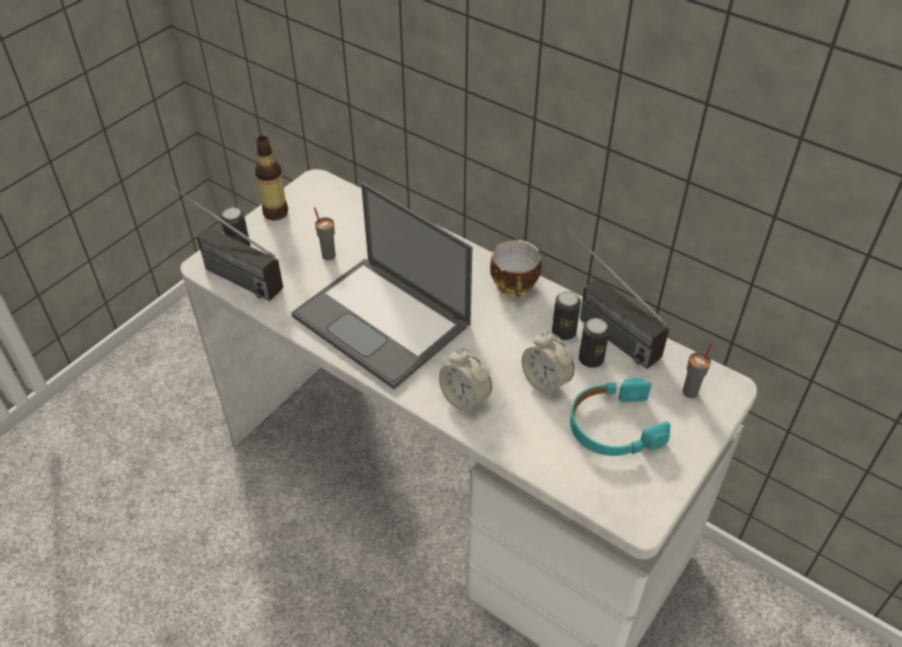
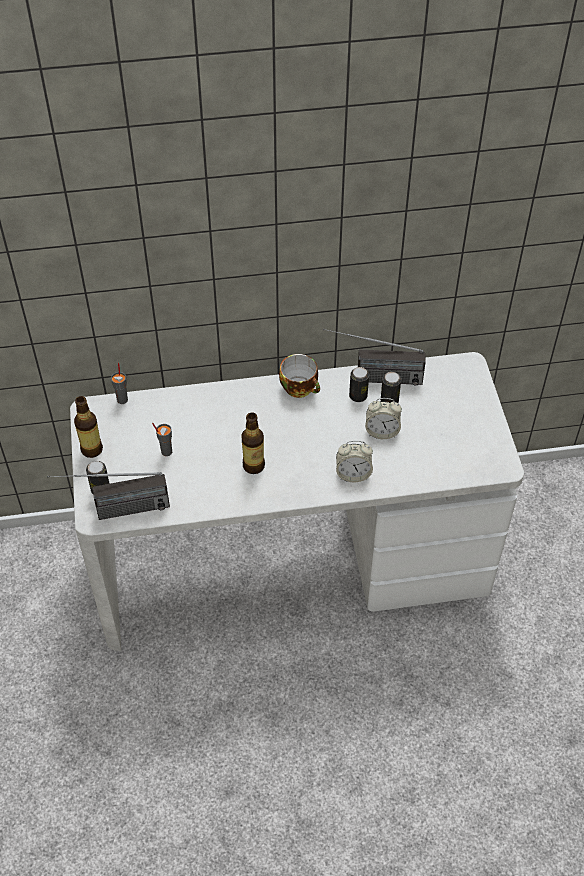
camera: 45 degrees left, 5 degrees up
laptop [291,182,472,389] -> bottle [241,413,265,474]
turquoise headphones [570,377,671,456] -> none
grey cup [683,342,713,398] -> grey cup moved to [111,363,128,404]

